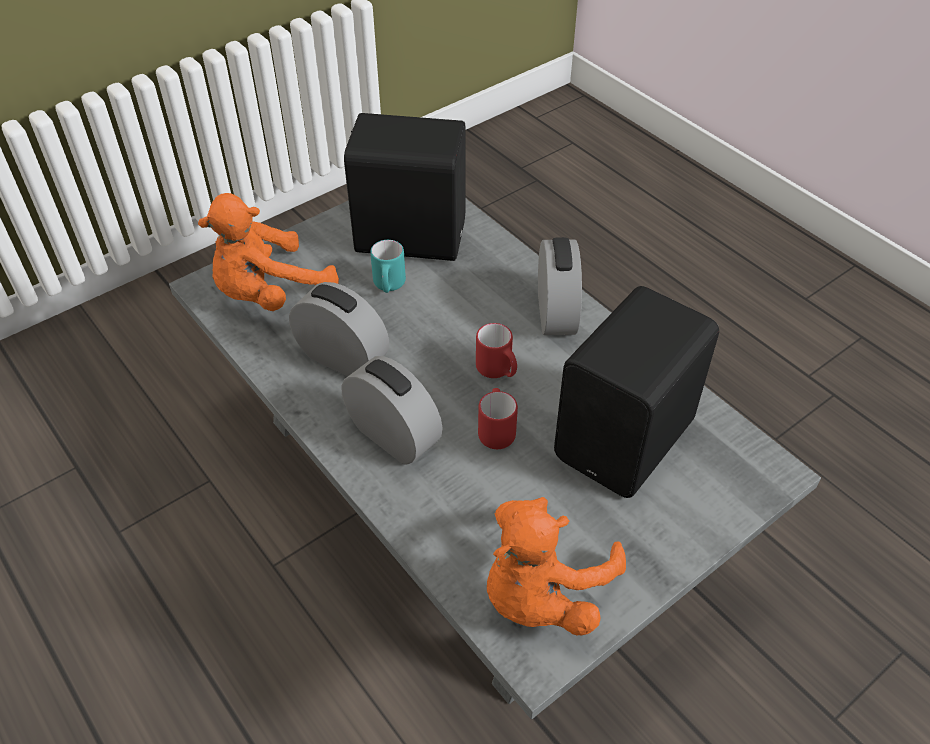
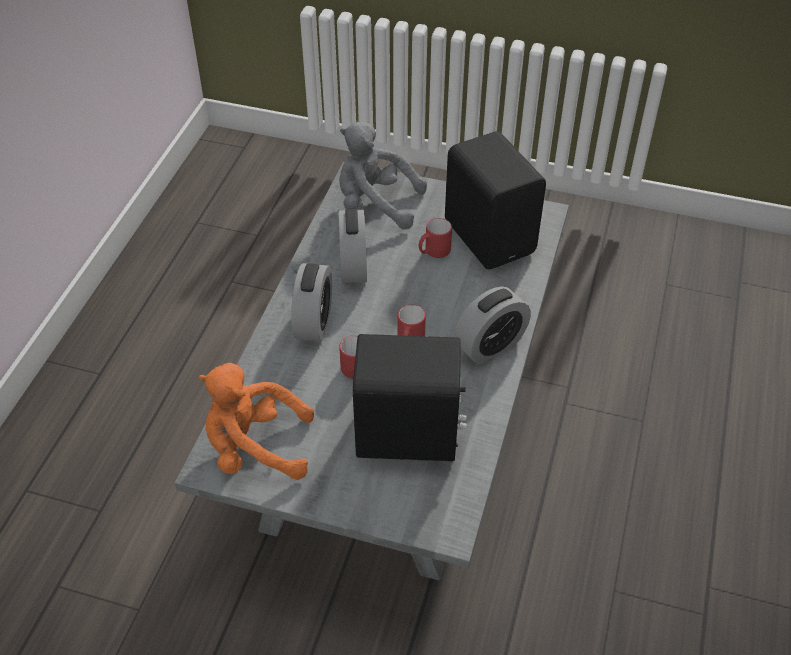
camera: 55 degrees right, 0 degrees up
orange plush toy [198,193,339,311] -> grey plush toy [339,122,427,229]
turquoise mug [370,240,406,293] -> red mug [419,218,452,258]

